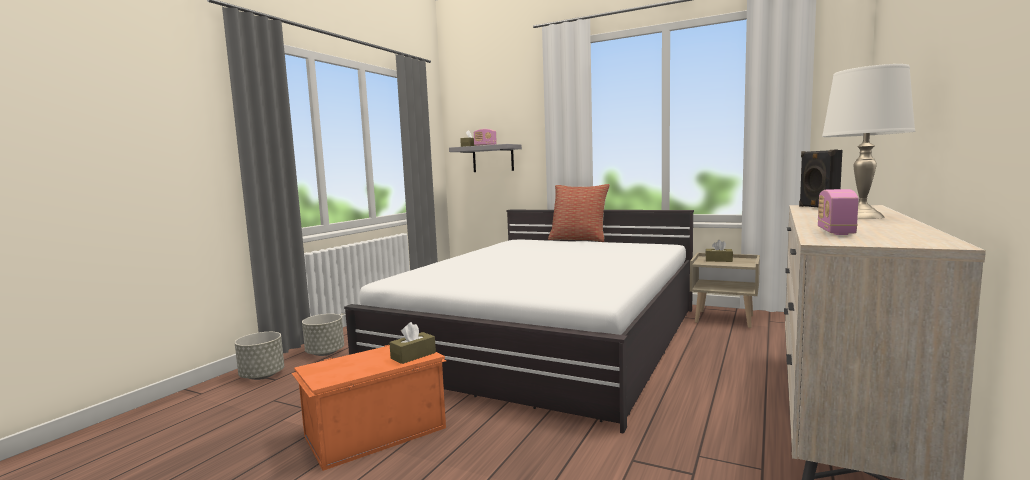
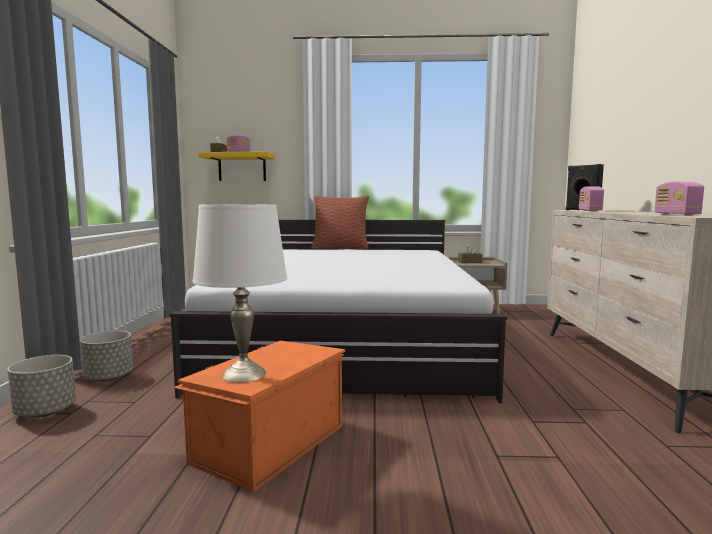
camera: 25 degrees left, 0 degrees up
brown tissue box [389,322,436,364] -> none
grey shelf [449,144,522,172] -> yellow shelf [198,152,275,181]
white table lamp [822,64,915,219] -> white table lamp moved to [192,204,287,383]
none -> radio [579,186,604,211]

